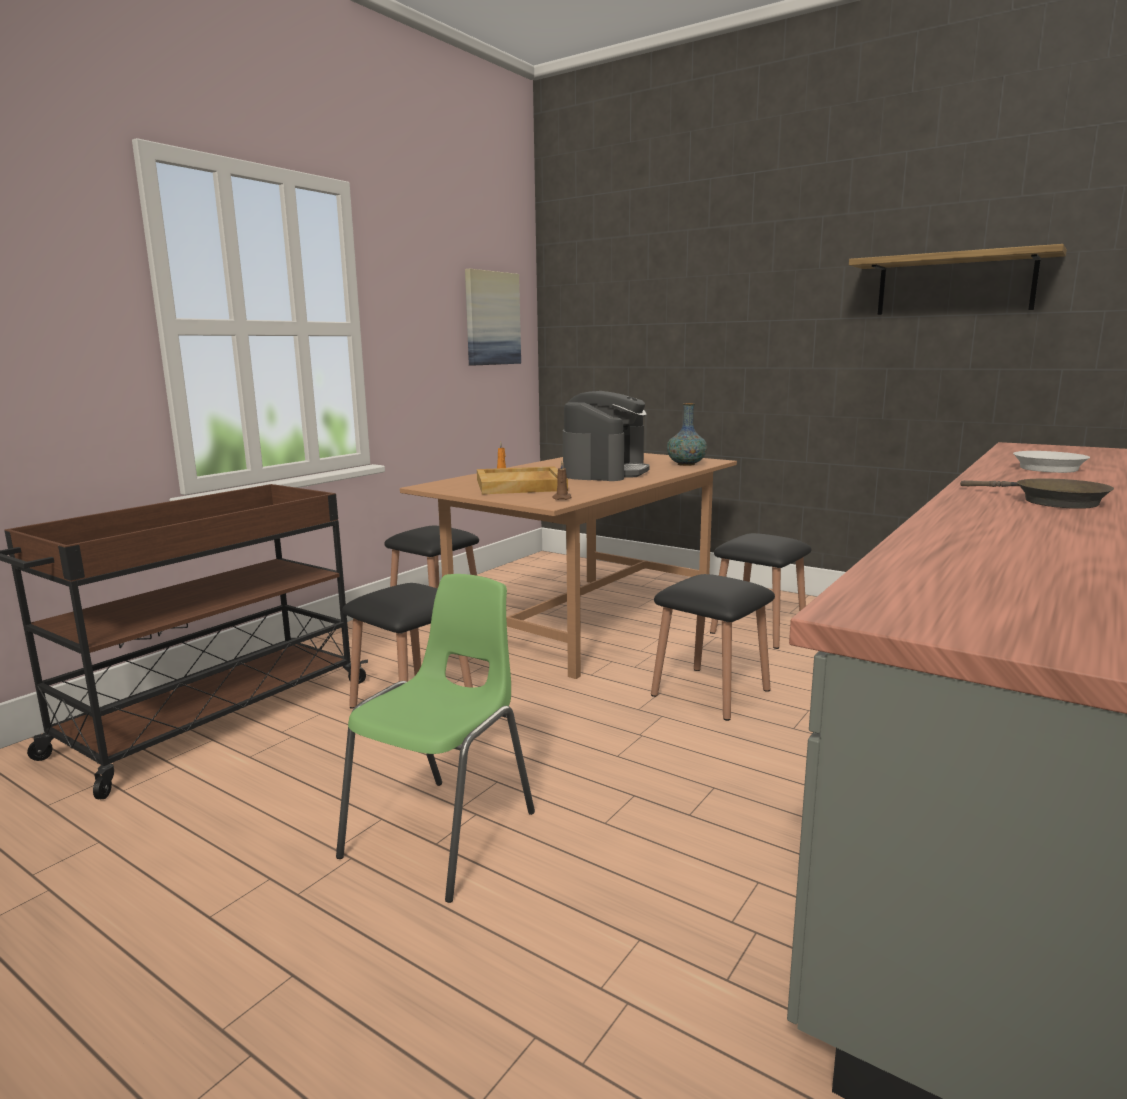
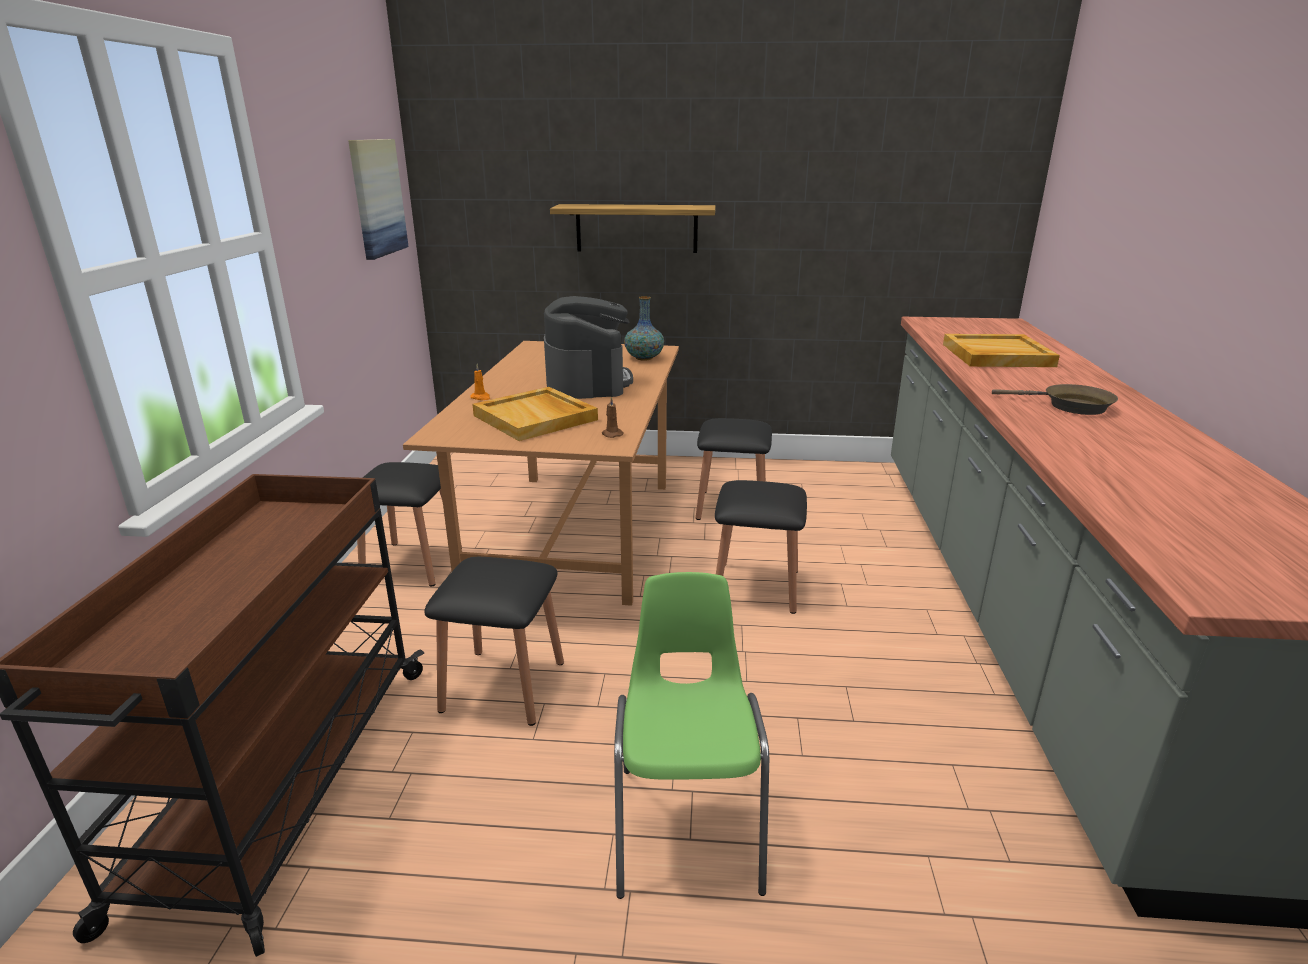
camera: 30 degrees left, 10 degrees up
shelf [849,244,1067,315] -> shelf moved to [550,204,716,253]
white frying pan [1013,451,1090,473] -> beige tray [943,334,1060,367]

